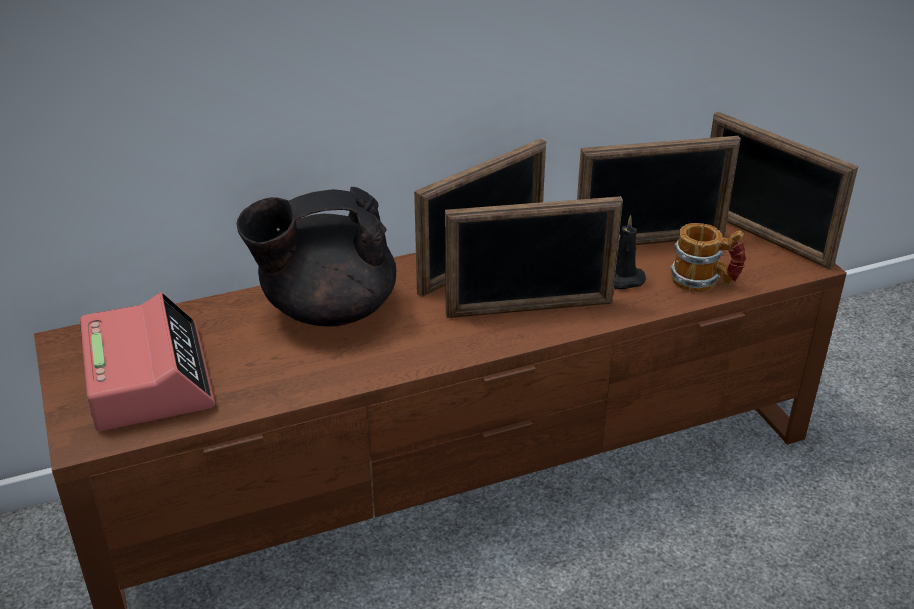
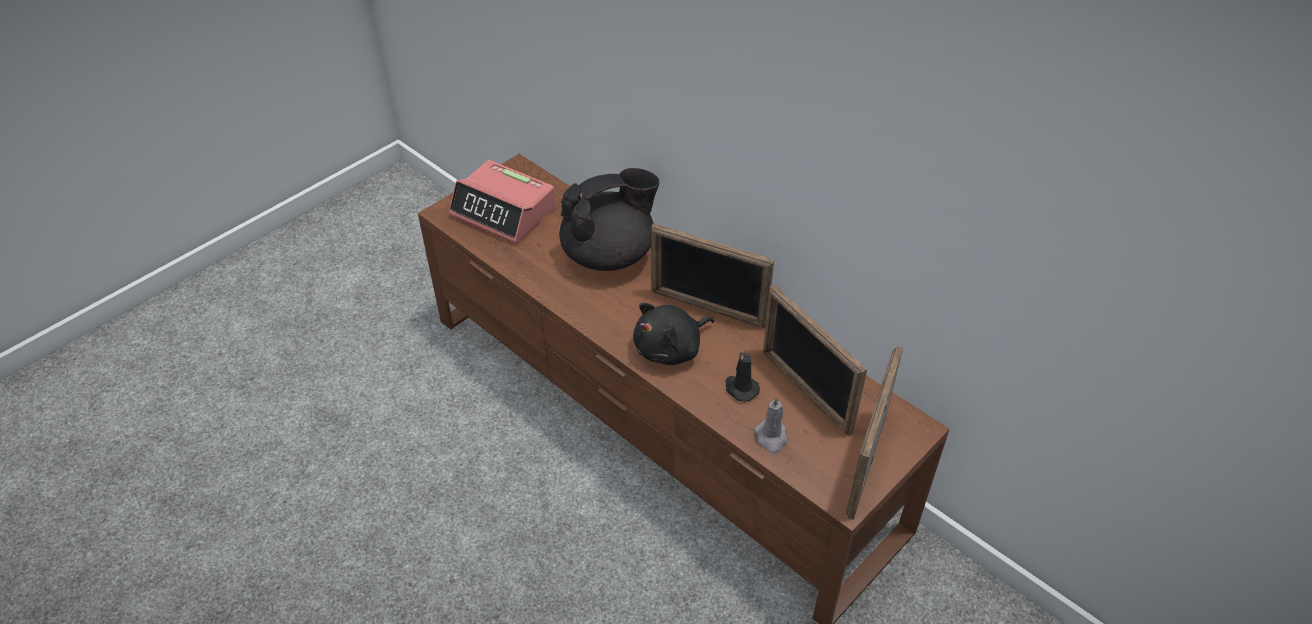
camera: 65 degrees right, 10 degrees up
alarm clock [80,292,215,432] -> alarm clock turned 75 degrees clockwise [449,160,556,244]
black teapot [237,187,396,327] -> black teapot turned 105 degrees clockwise [559,168,659,271]
picture frame [445,196,623,318] -> black plush toy [633,303,714,365]
mug [670,223,746,292] -> grey candle [754,396,788,454]

